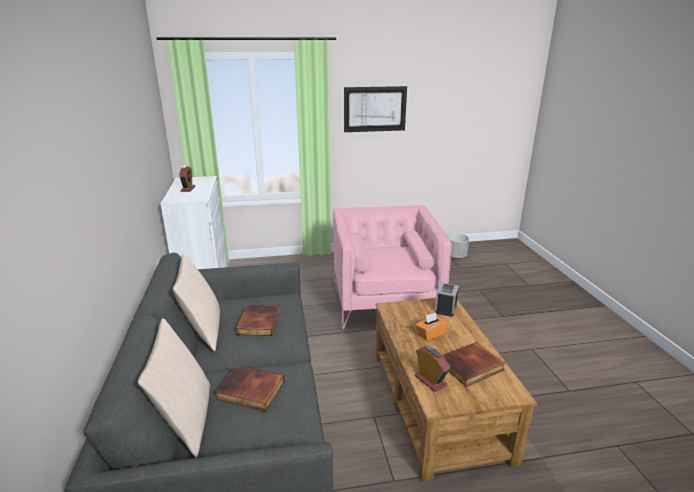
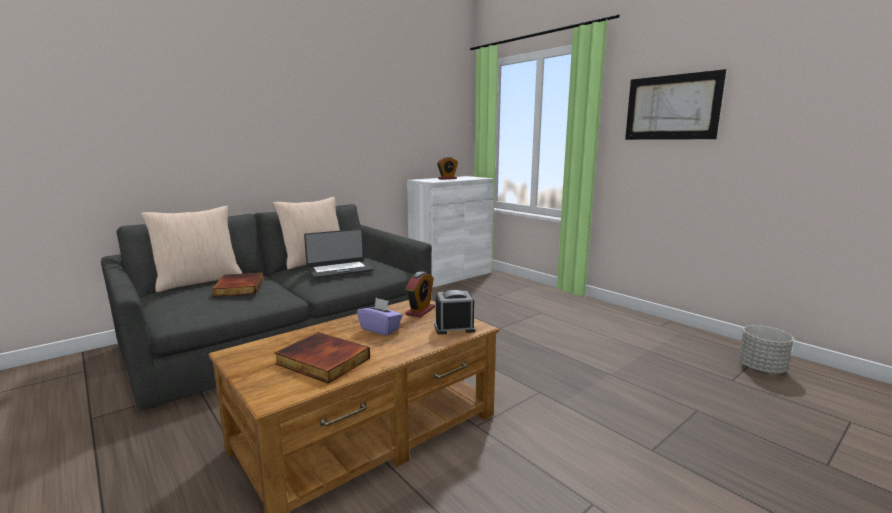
camera: 60 degrees right, 10 degrees down
book [236,305,280,336] -> laptop [304,229,374,279]
pink armchair [333,205,452,329] -> none
orange tissue box [415,312,449,341] -> purple tissue box [357,298,403,335]
alarm clock [415,346,450,392] -> alarm clock moved to [406,271,435,318]

